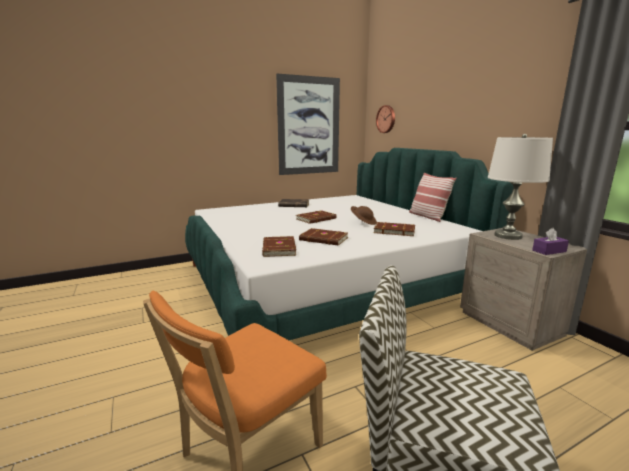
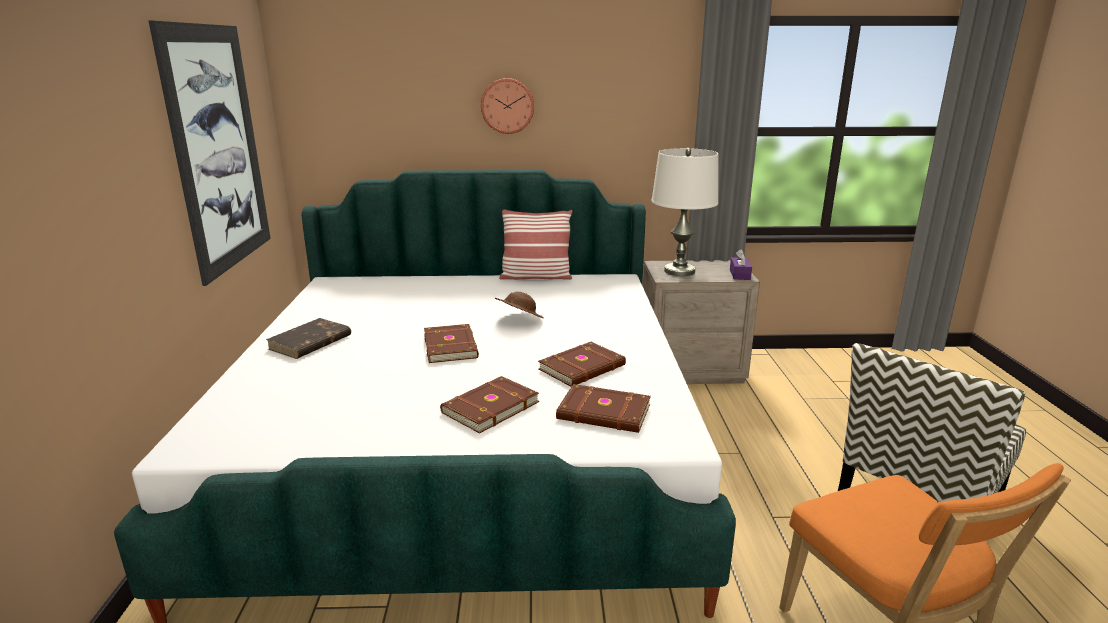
camera: 65 degrees left, 5 degrees up
brown book [374,222,415,236] -> brown book moved to [440,376,539,434]
wall clock [376,105,395,133] -> wall clock moved to [481,78,534,134]

